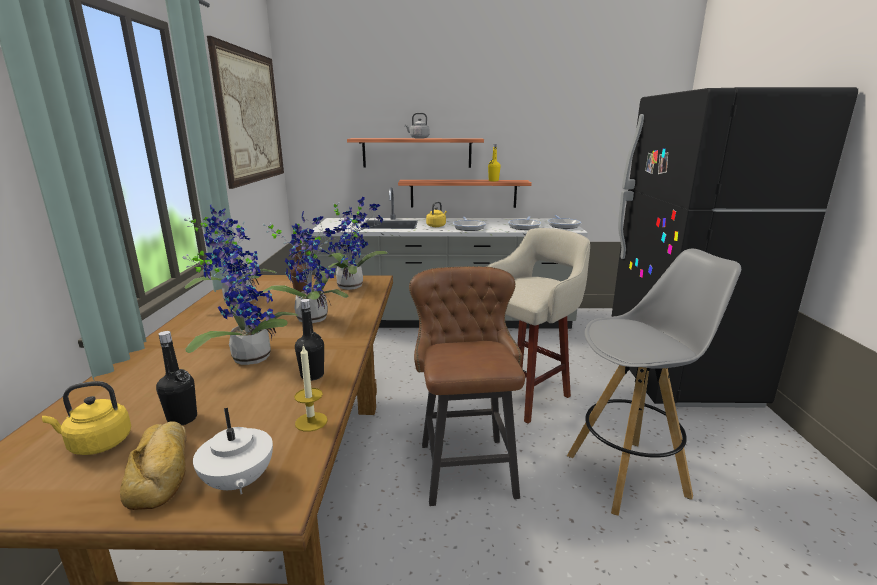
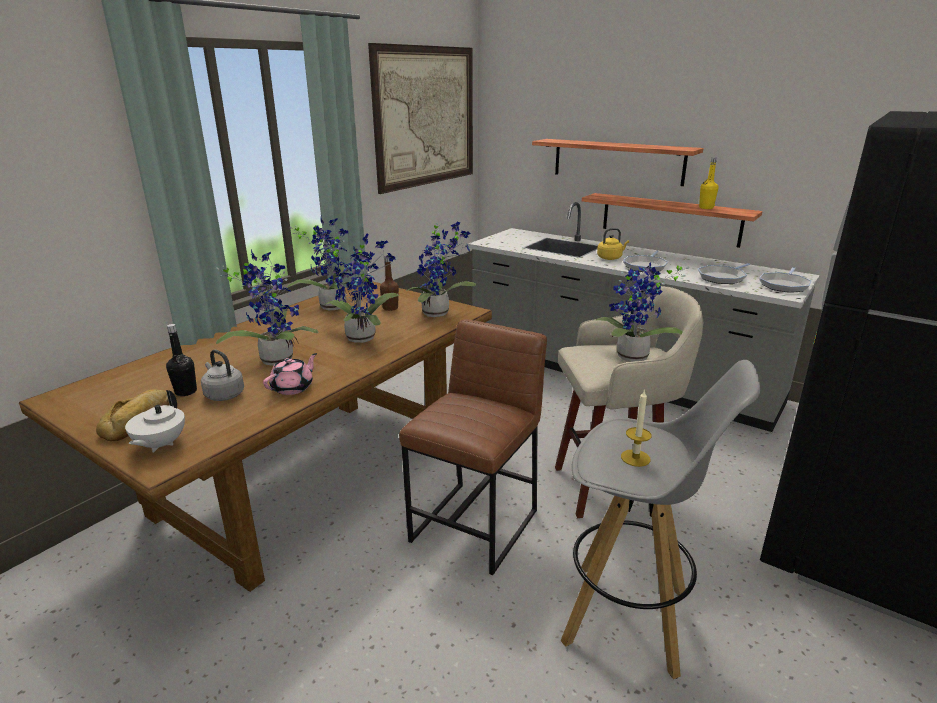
camera: 35 degrees right, 5 degrees up
yellow kettle [42,381,131,455] -> none
candle [294,345,328,432] -> candle moved to [621,389,652,467]
black bottle [295,299,324,381] -> pink teapot [263,353,317,395]
grey kettle [405,113,430,139] -> grey kettle moved to [201,350,244,401]
brown stool [409,266,525,506] -> brown chair [399,319,547,575]
none -> potted plant [596,262,689,362]

